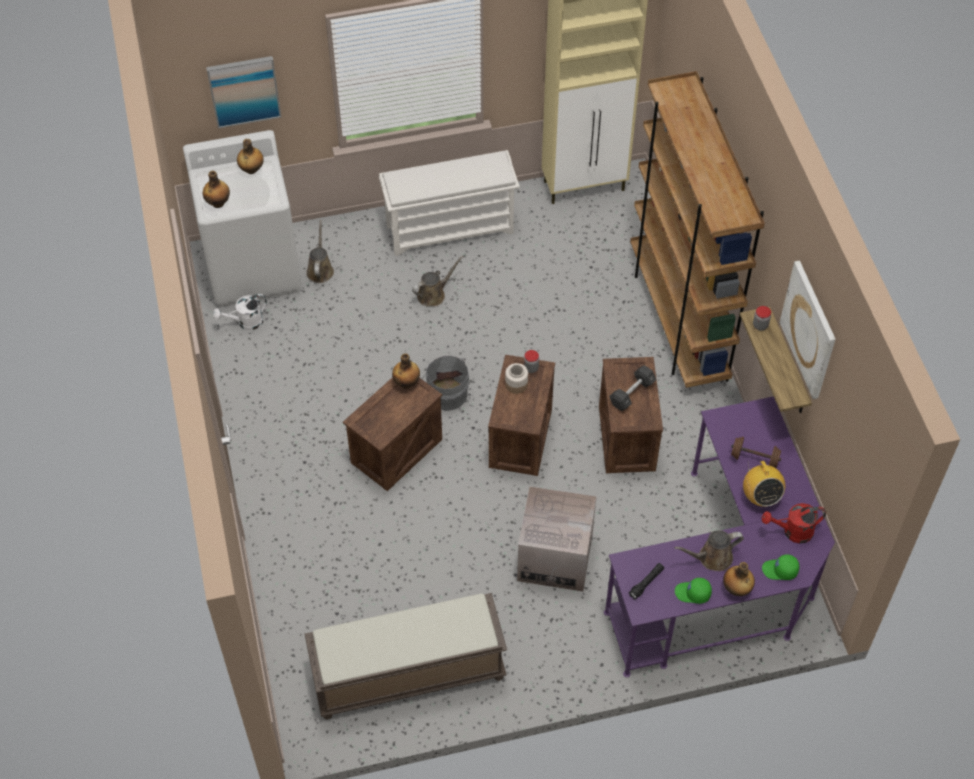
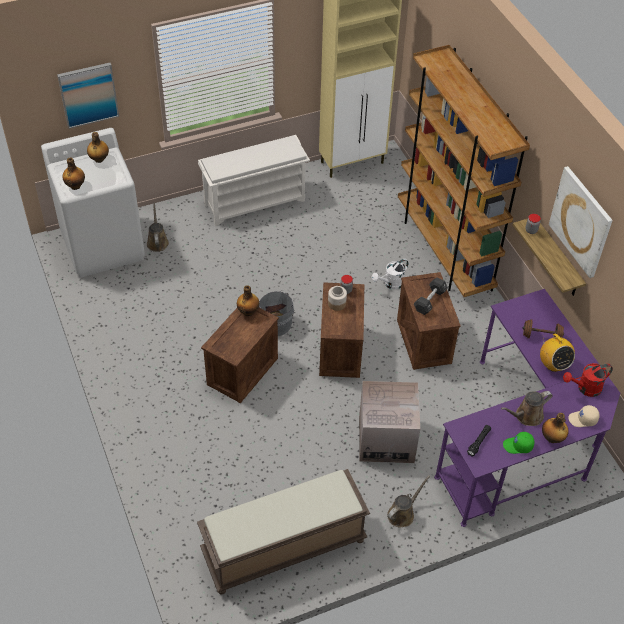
camera: 10 degrees left, 5 degrees down
white watering can [213,294,267,330] -> white watering can moved to [371,259,409,289]
brown watering can [412,256,463,306] -> brown watering can moved to [387,475,430,527]
green cap [762,554,799,580] -> beige cap [568,405,600,427]

